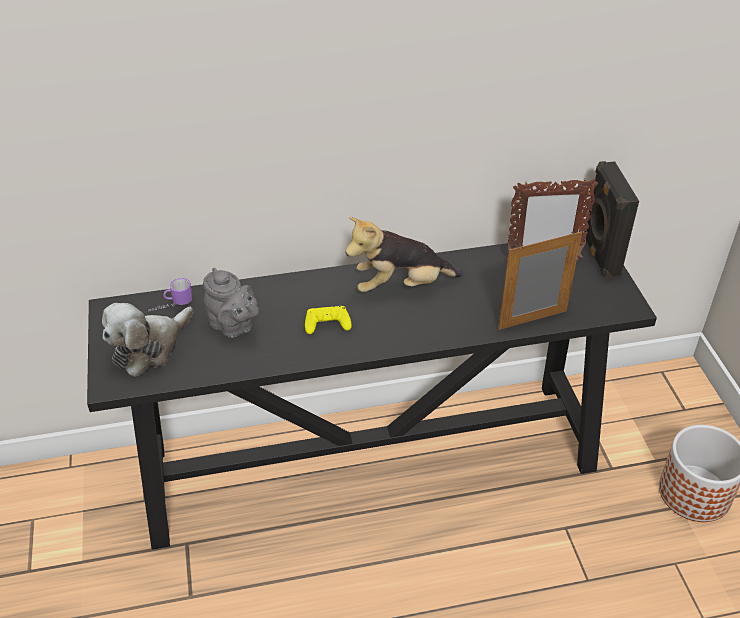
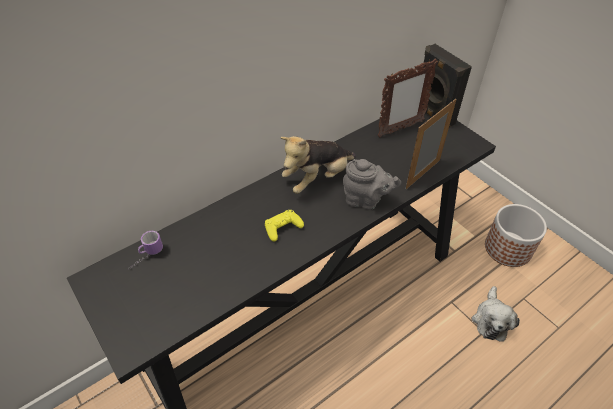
camera: 25 degrees left, 5 degrees up
plush toy [102,303,193,377] -> plush toy moved to [472,286,520,342]
grey teapot [203,268,259,338] -> grey teapot moved to [343,159,401,210]

